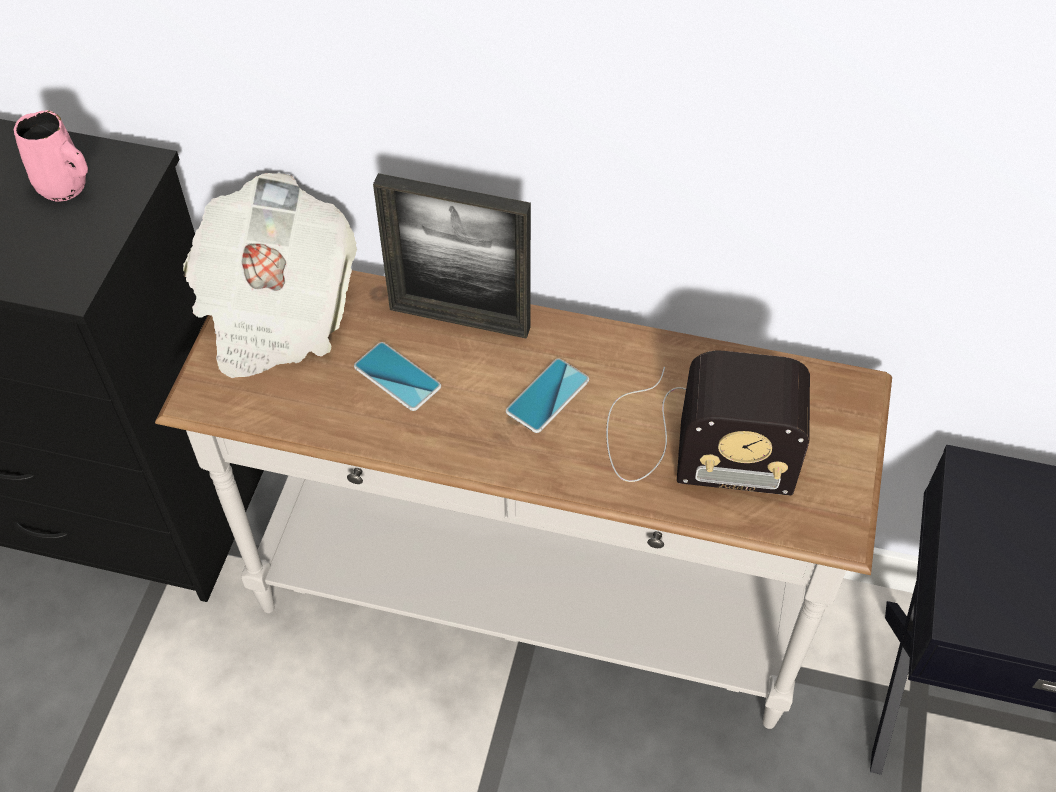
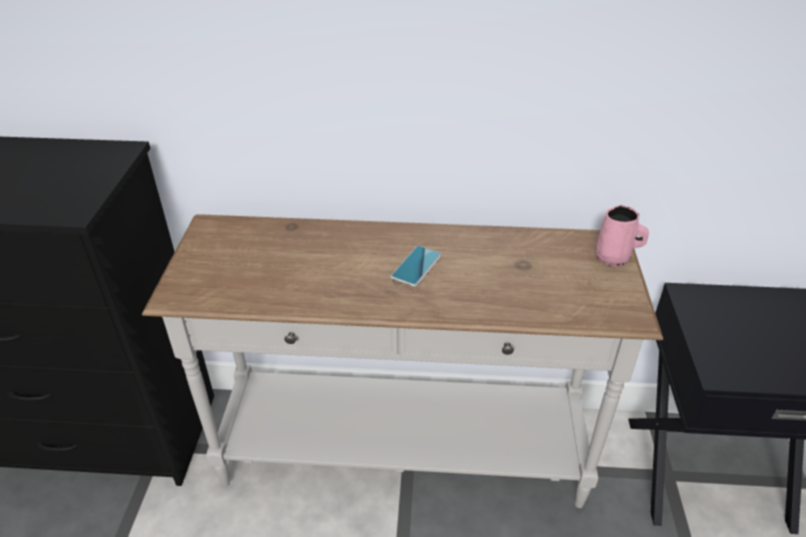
camera: 10 degrees left, 15 degrees down
pink mug [14,110,88,202] -> pink mug moved to [595,205,649,267]
newspaper [183,173,357,378] -> none
phone [354,342,441,411] -> none
picture frame [373,173,531,339] -> none
radio [606,351,810,496] -> none

